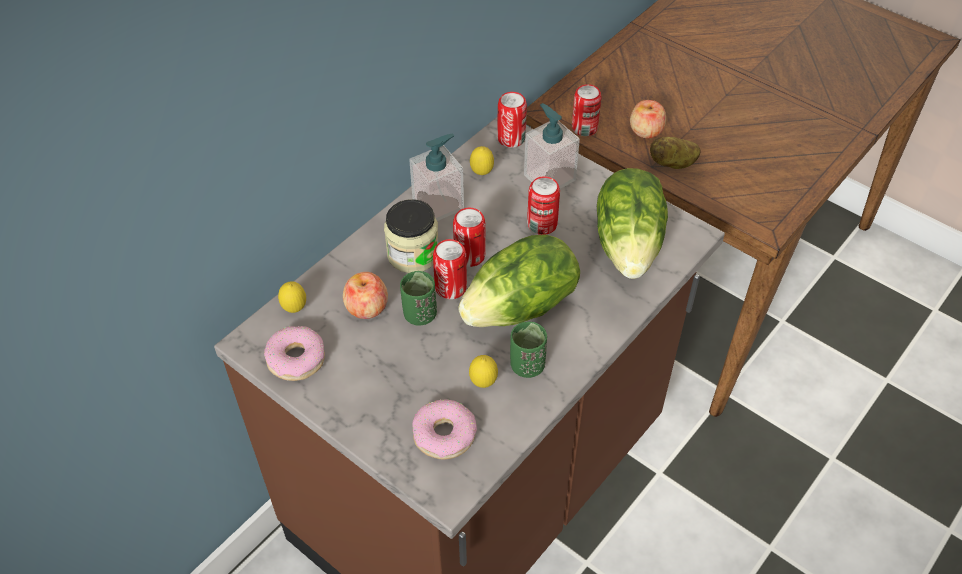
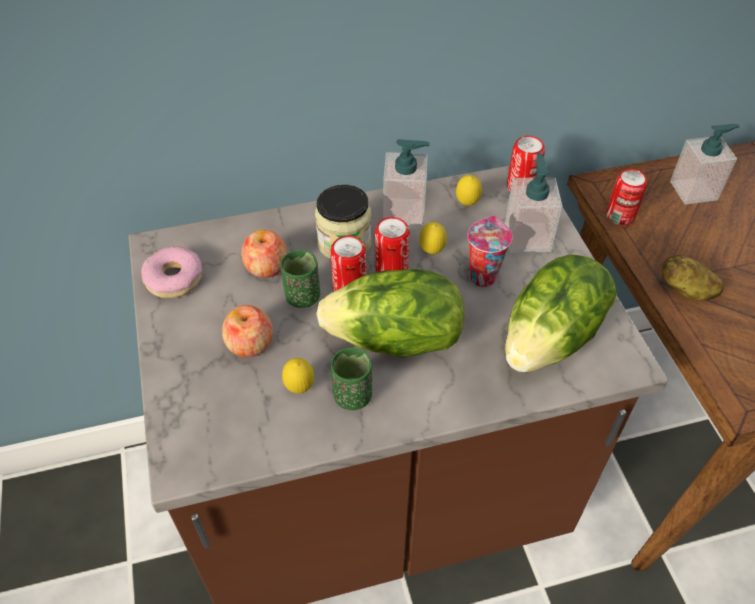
camera: 35 degrees right, 0 degrees up
lemon [278,282,306,313] -> lemon moved to [419,222,447,254]
donut [412,399,477,459] -> none
can [527,176,560,235] -> cup [467,216,512,287]
apple [630,100,666,138] -> apple moved to [222,305,273,357]
none -> soap dispenser [670,124,740,205]

